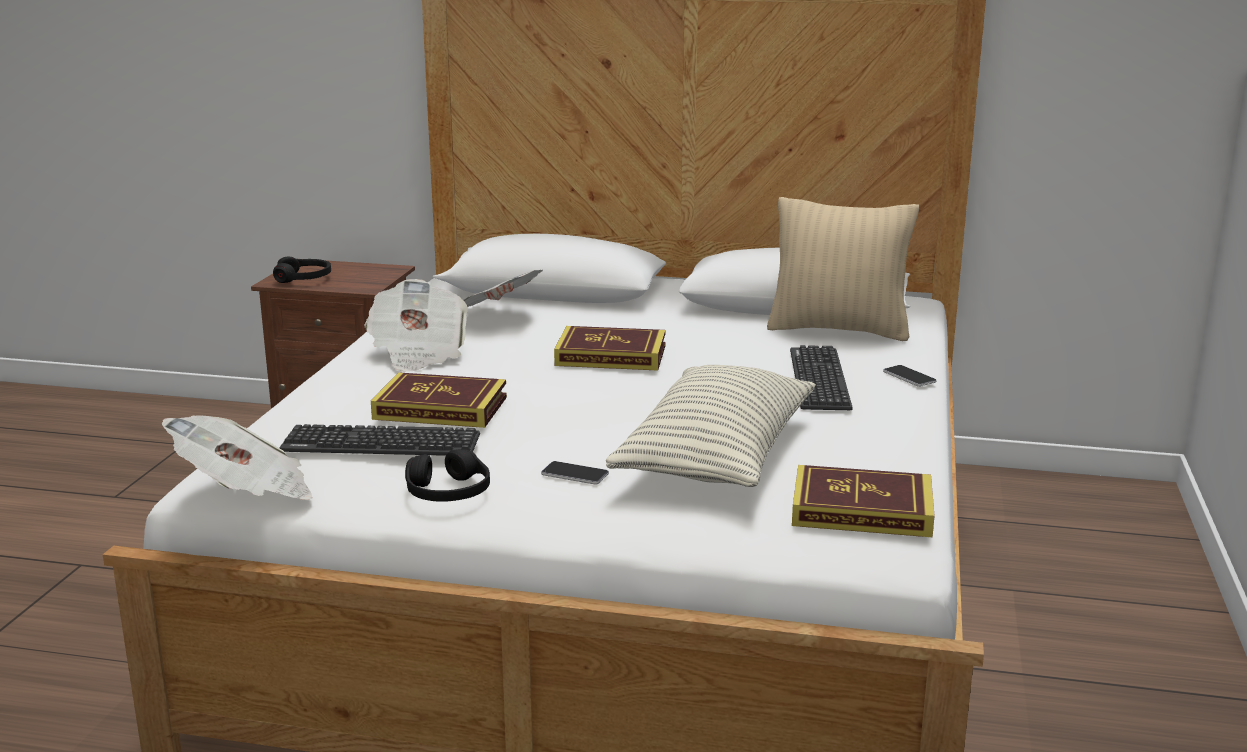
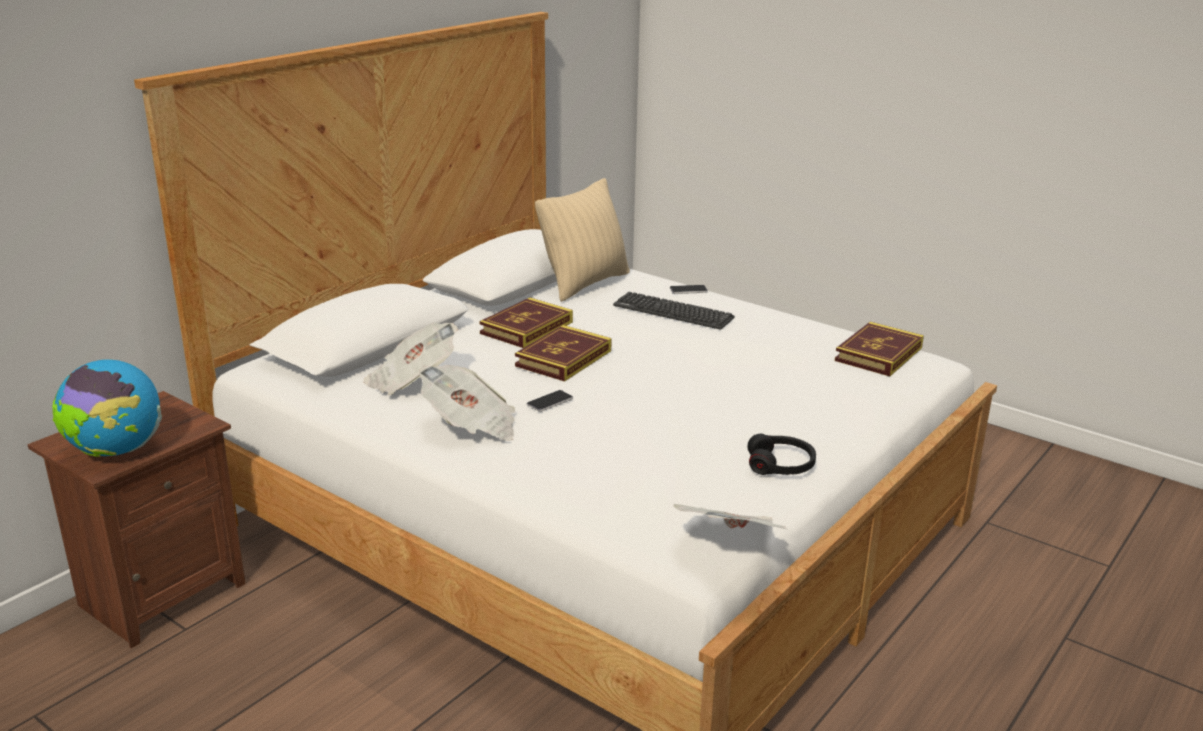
camera: 65 degrees left, 5 degrees up
black headphones [273,257,331,283] -> globe [53,359,162,457]
keyboard [280,424,480,456] -> none
book [371,372,507,428] -> book moved to [479,298,573,348]
phone [541,461,609,485] -> phone moved to [527,390,573,412]
pillow [606,365,816,487] -> none

